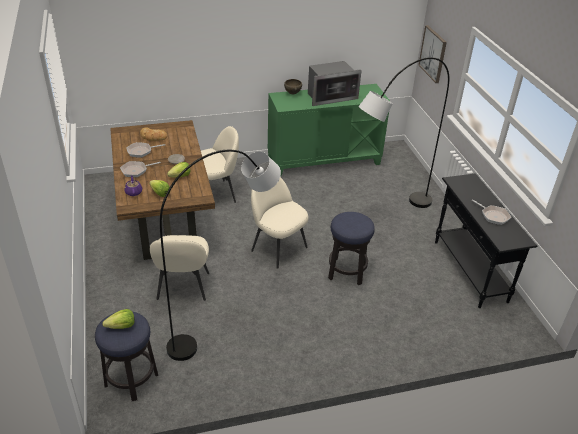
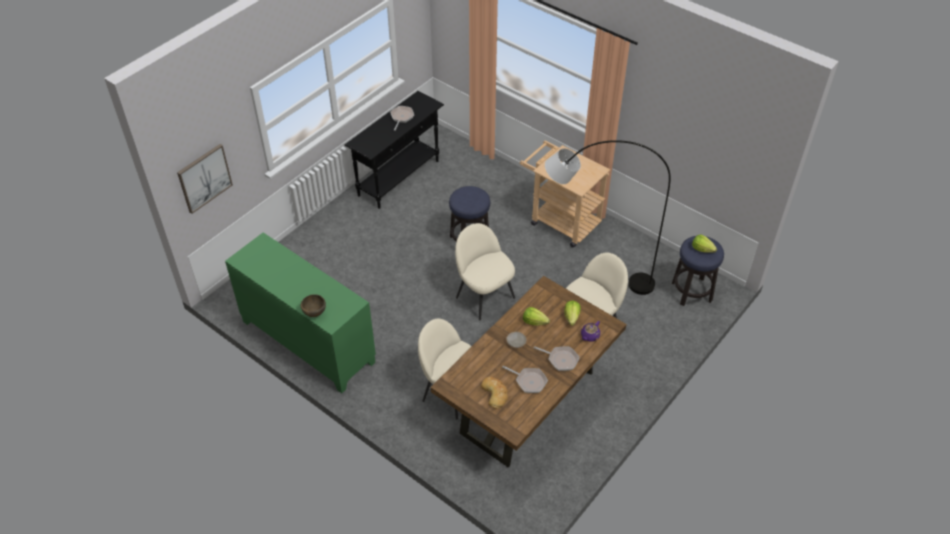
camera: 125 degrees left, 10 degrees up
beige chair [251,177,309,269] -> beige chair turned 135 degrees clockwise [455,223,515,321]
microwave [308,61,362,106] -> none
grey floor lamp [358,57,449,208] -> none
none -> beige cart [520,140,610,247]

